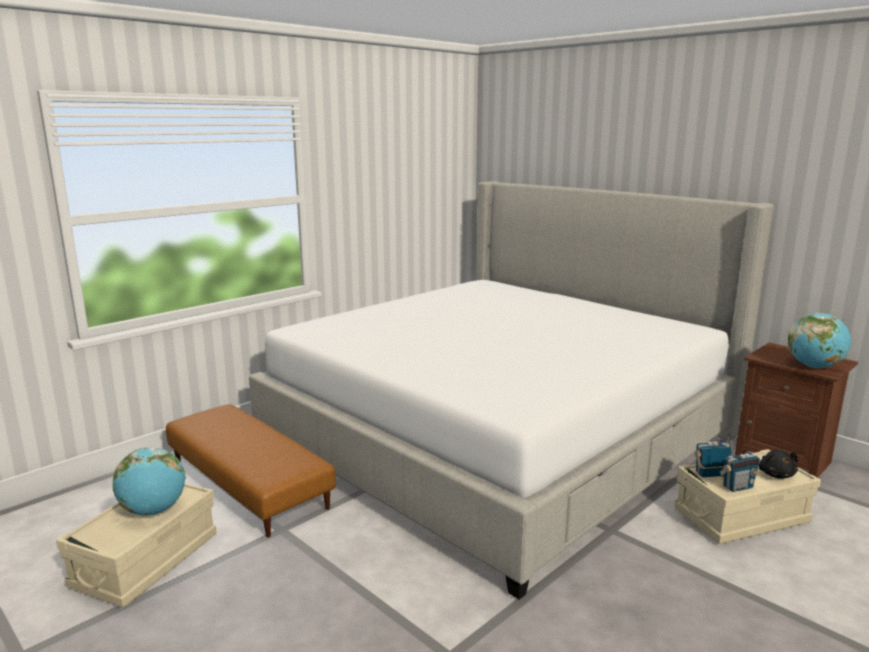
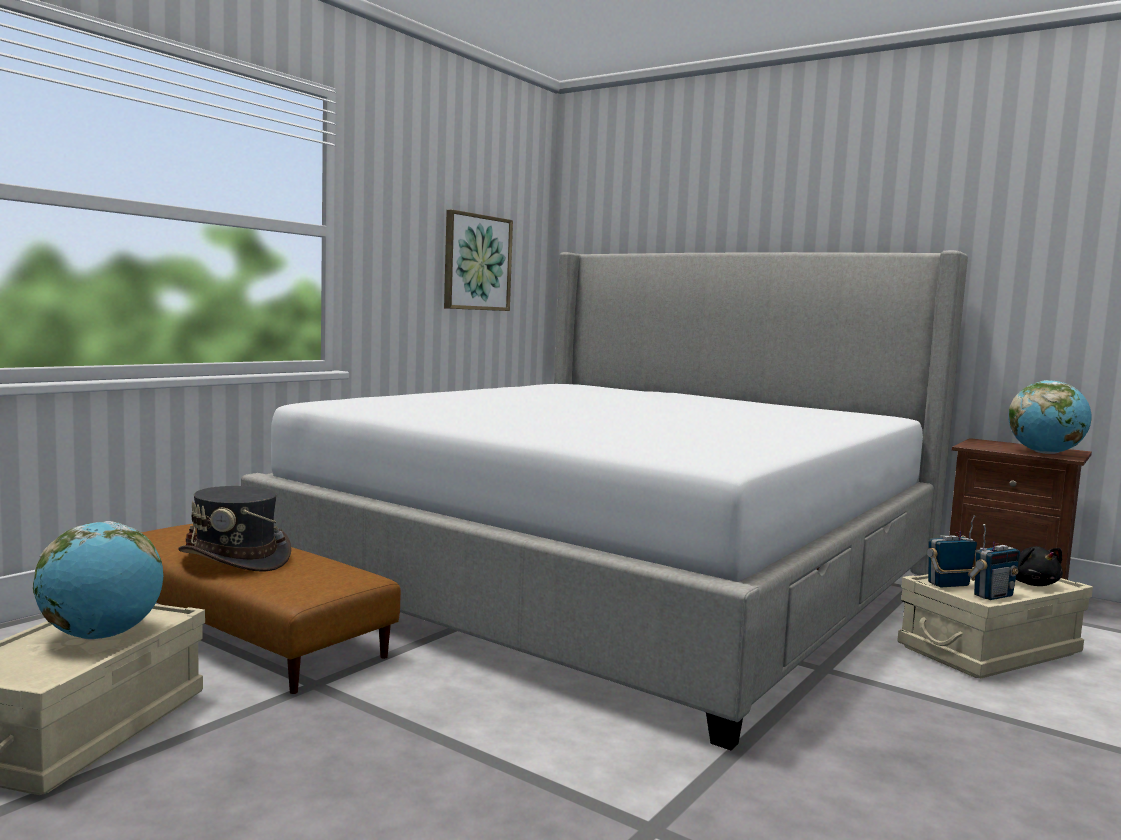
camera: 10 degrees left, 10 degrees down
none -> grey hat [178,486,292,572]
none -> picture [444,210,513,311]

